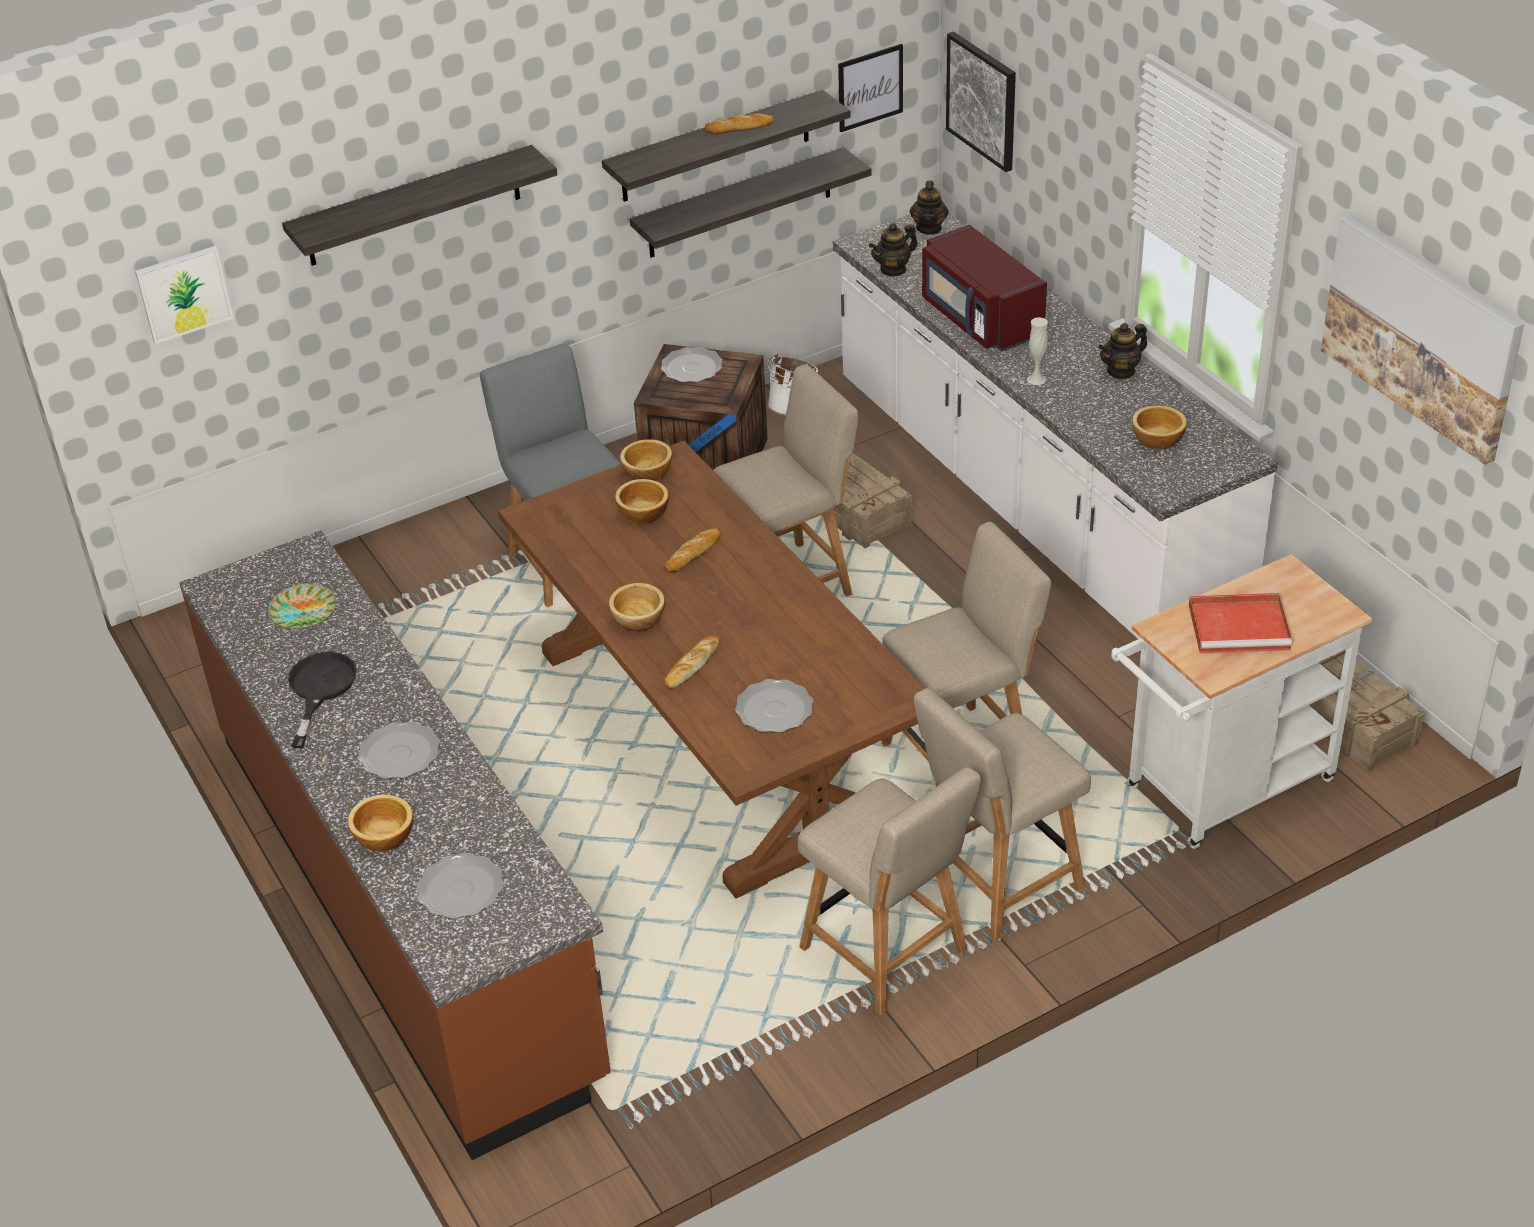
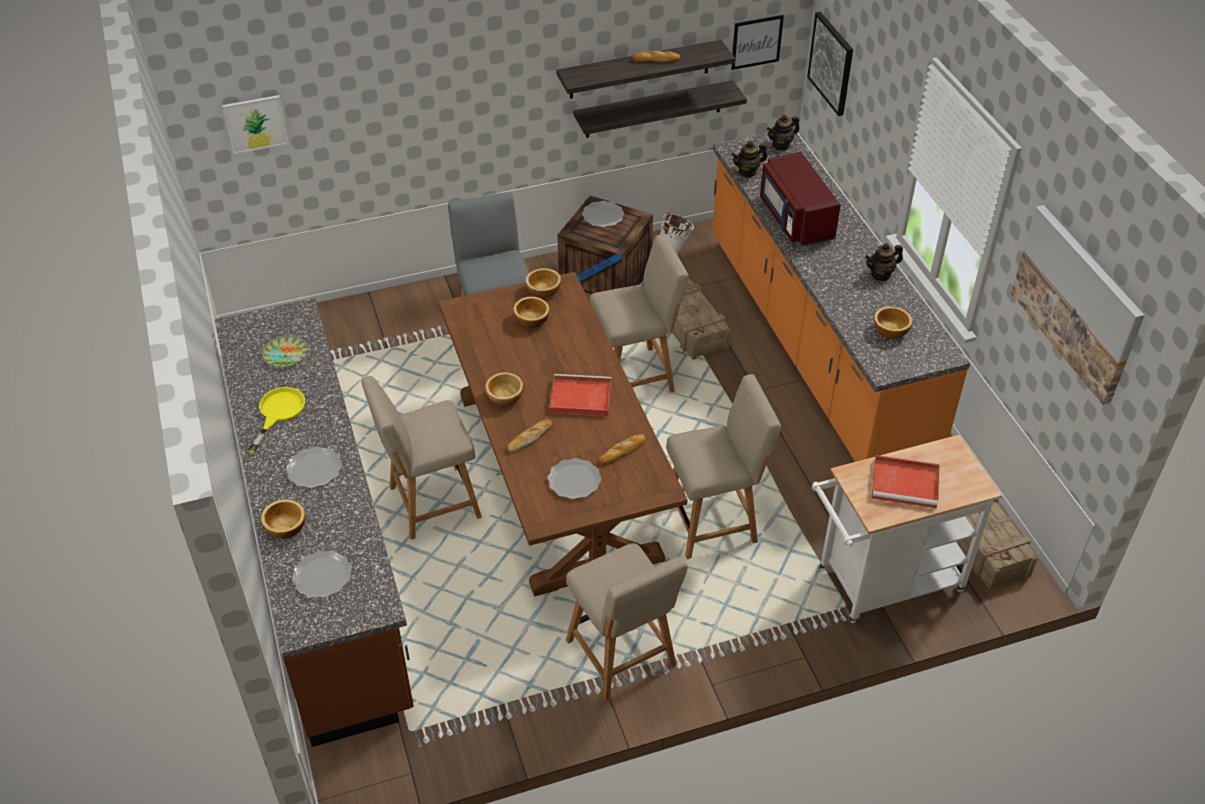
camera: 10 degrees right, 5 degrees up
shelf [282,145,557,266] -> none
black frying pan [288,652,357,748] -> yellow frying pan [247,387,305,453]
bread [664,528,720,573] -> bread moved to [599,434,646,465]
white counter [833,213,1278,639] -> orange counter [712,129,970,462]
teapot [910,180,949,235] -> teapot turned 45 degrees clockwise [767,115,799,151]
beige chair [914,688,1091,941] -> beige chair moved to [361,376,482,540]
white vase [1027,317,1048,385] -> none
none -> red tray [549,374,612,416]

